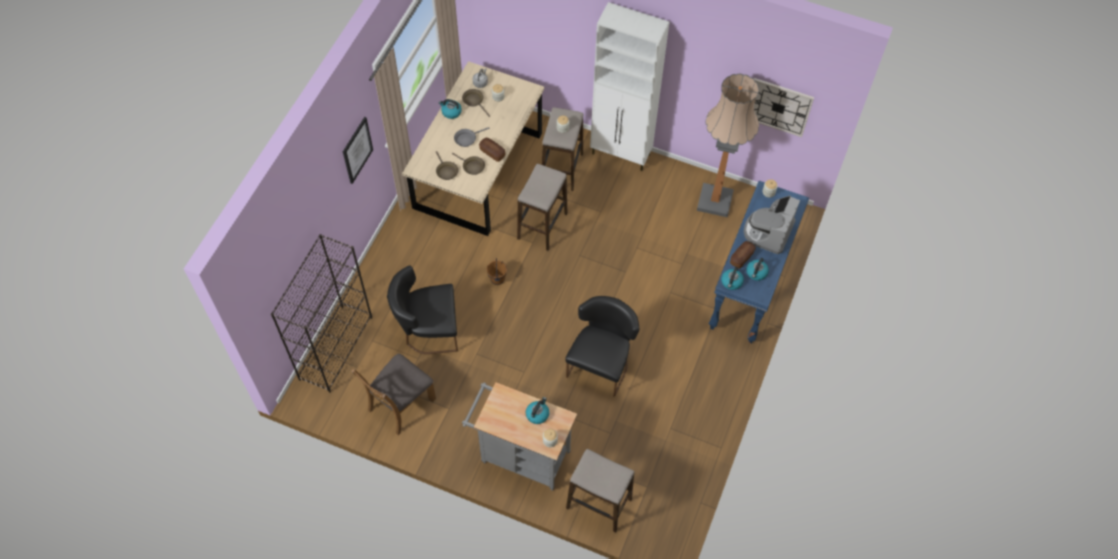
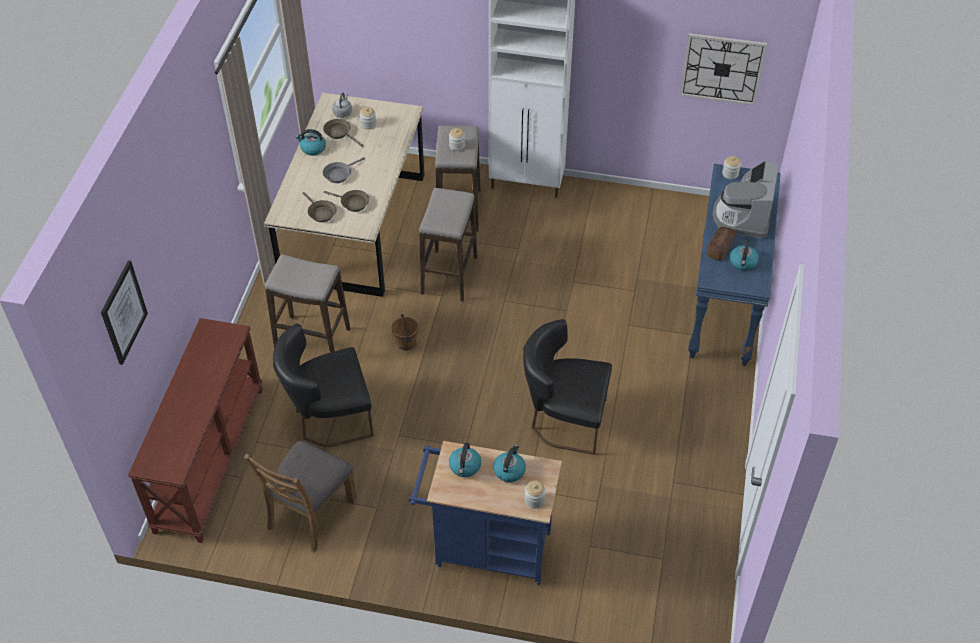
camera: 10 degrees left, 10 degrees down
black bookcase [271,234,372,393] -> brown console table [128,318,263,543]
picture [343,117,373,184] -> picture moved to [101,261,148,365]
grey cart [462,382,577,491] -> blue cart [409,441,562,585]
bread [479,138,505,162] -> none
black chair [565,296,639,397] -> black chair turned 90 degrees counterclockwise [523,319,612,455]
stool [566,449,634,533] -> stool moved to [265,254,351,353]
floor lamp [697,74,759,217] -> none
kettle [721,267,744,290] -> kettle moved to [449,443,481,477]

